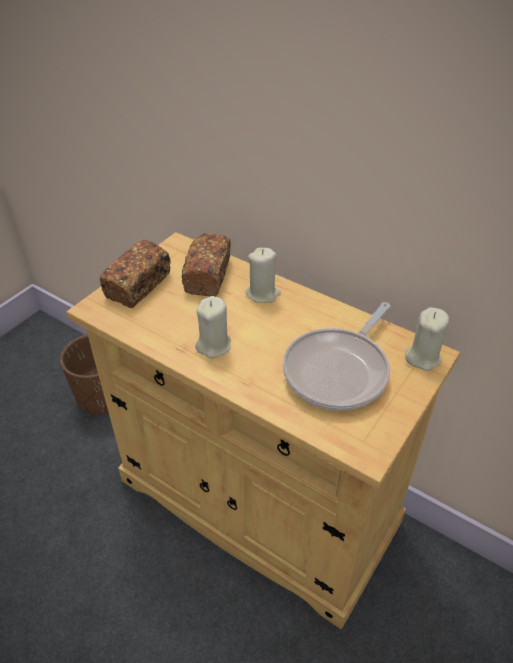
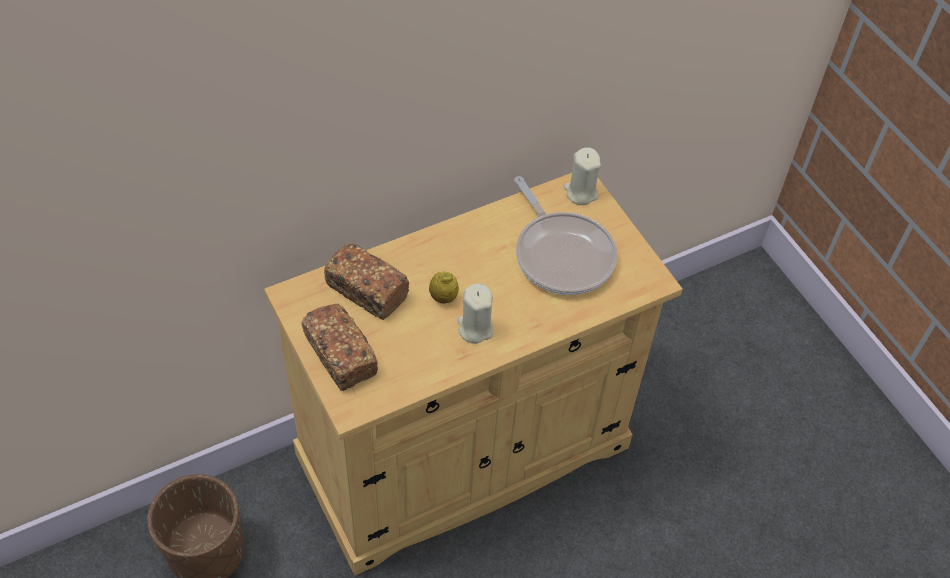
camera: 65 degrees left, 10 degrees up
beige candle [246,248,281,303] -> none
none -> lemon [429,271,459,304]

